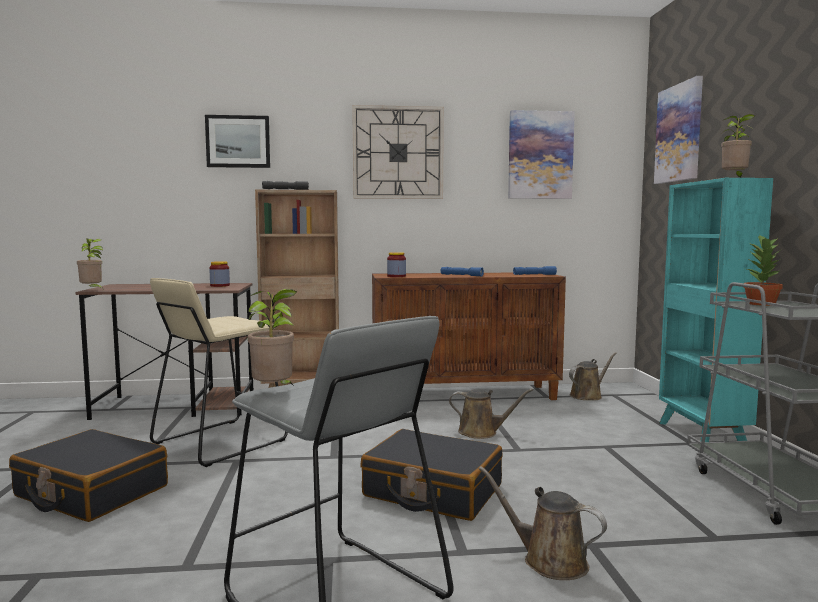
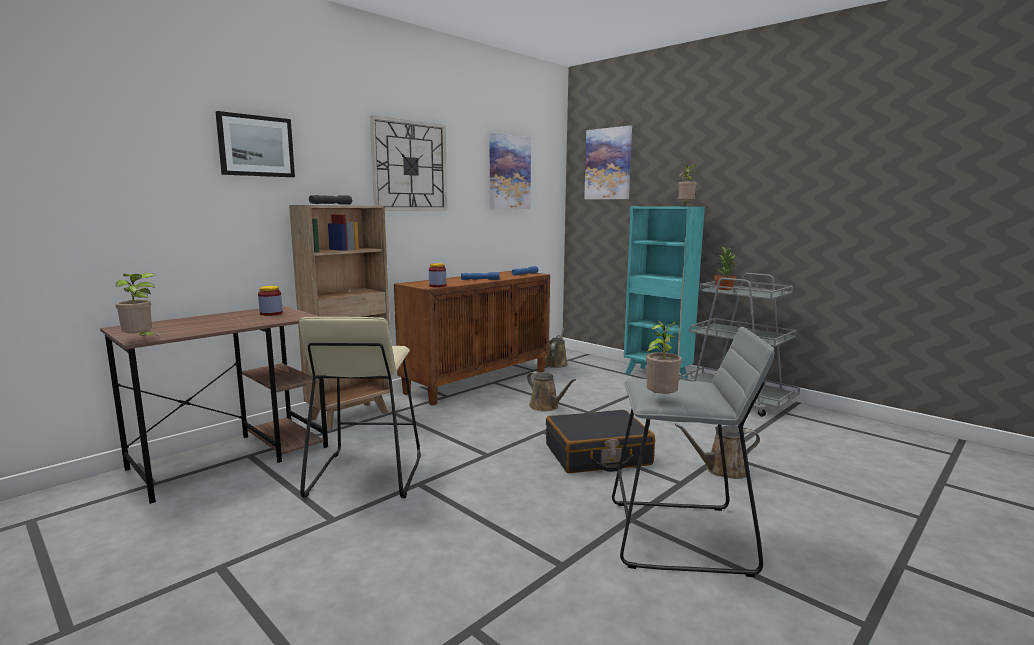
camera: 40 degrees left, 5 degrees up
black suitcase [9,429,168,522] -> none
brown watering can [449,388,533,439] -> brown watering can turned 75 degrees clockwise [527,371,576,411]

